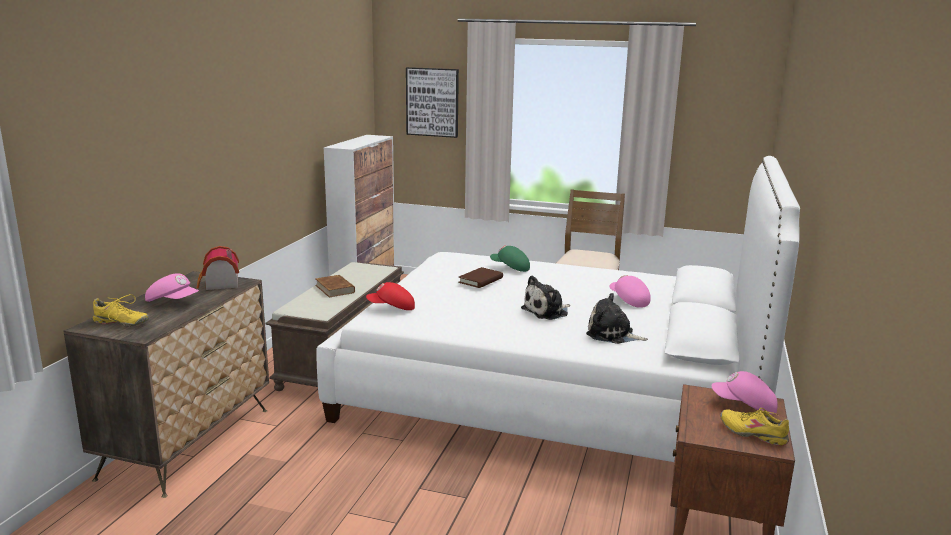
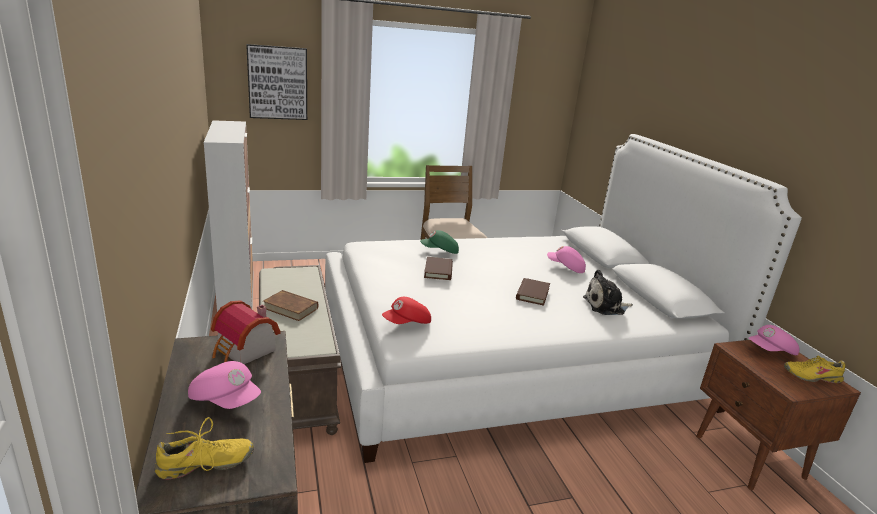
camera: 35 degrees left, 5 degrees up
pink cap [145,273,199,302] -> pink cap turned 45 degrees clockwise [188,361,261,409]
plush toy [521,275,570,320] -> brown book [516,278,550,306]

